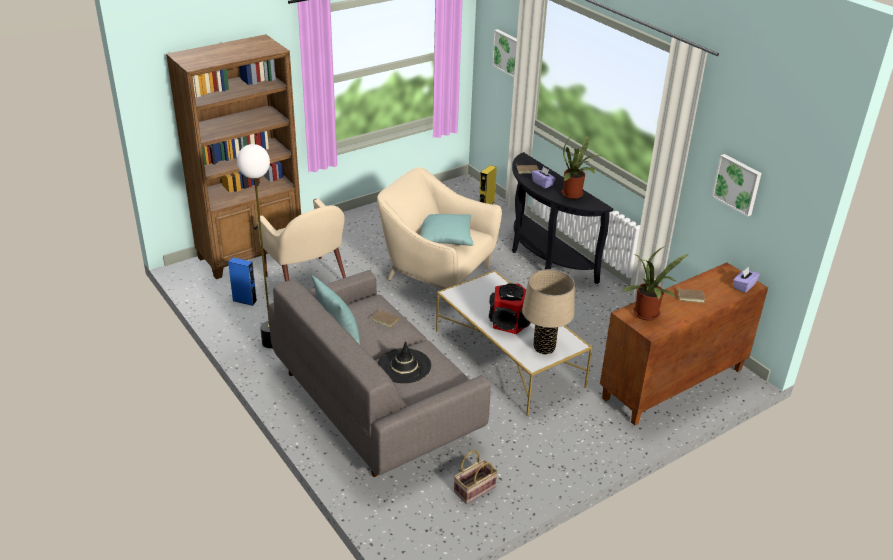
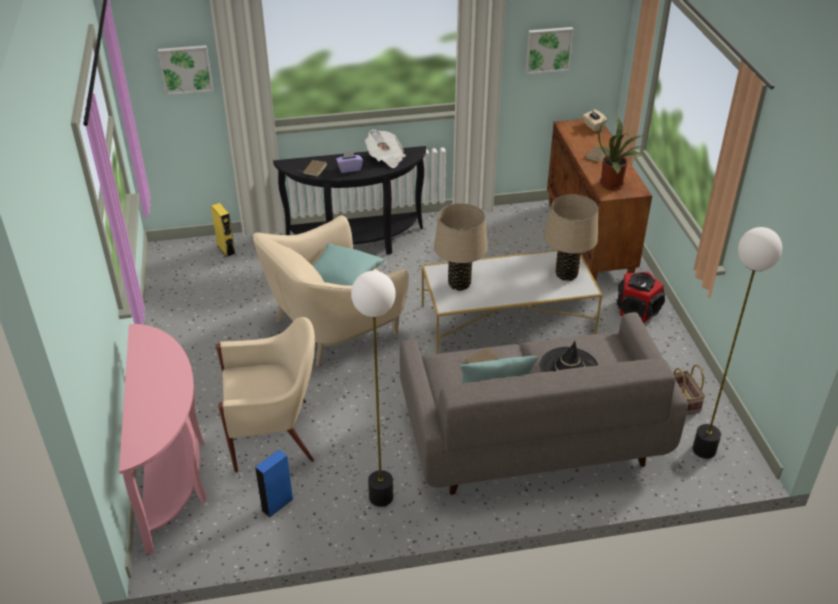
camera: 65 degrees left, 5 degrees up
brown bookcase [166,34,301,279] -> pink console table [119,324,207,554]
speaker [489,283,531,334] -> speaker moved to [617,272,665,323]
potted plant [562,135,600,199] -> newspaper [365,129,406,168]
purple tissue box [733,267,760,293] -> beige tissue box [583,109,607,132]
none -> beige table lamp [434,203,488,291]
none -> floor lamp [693,227,782,459]

